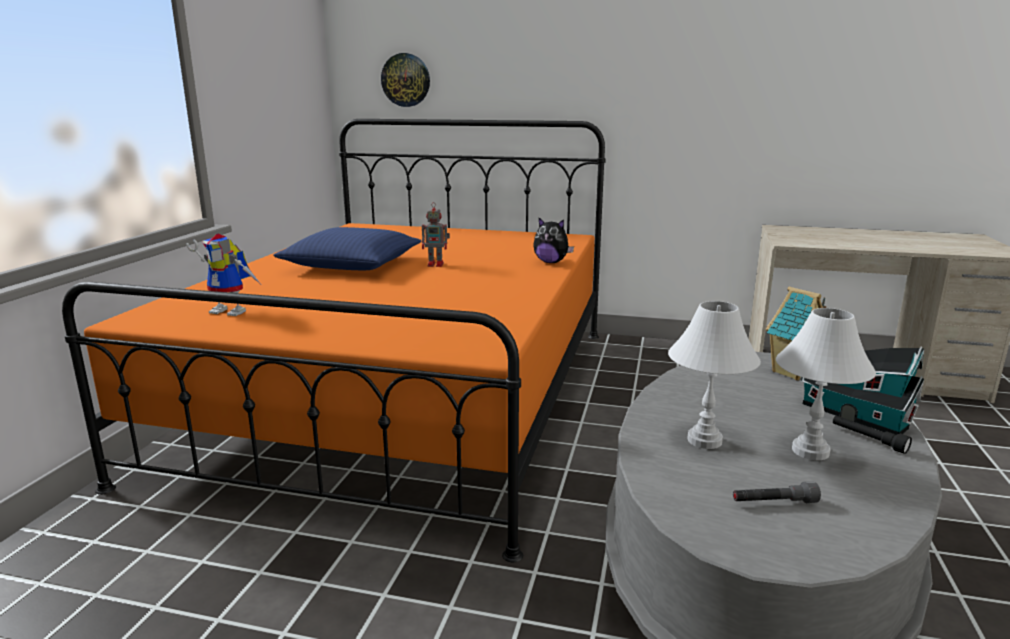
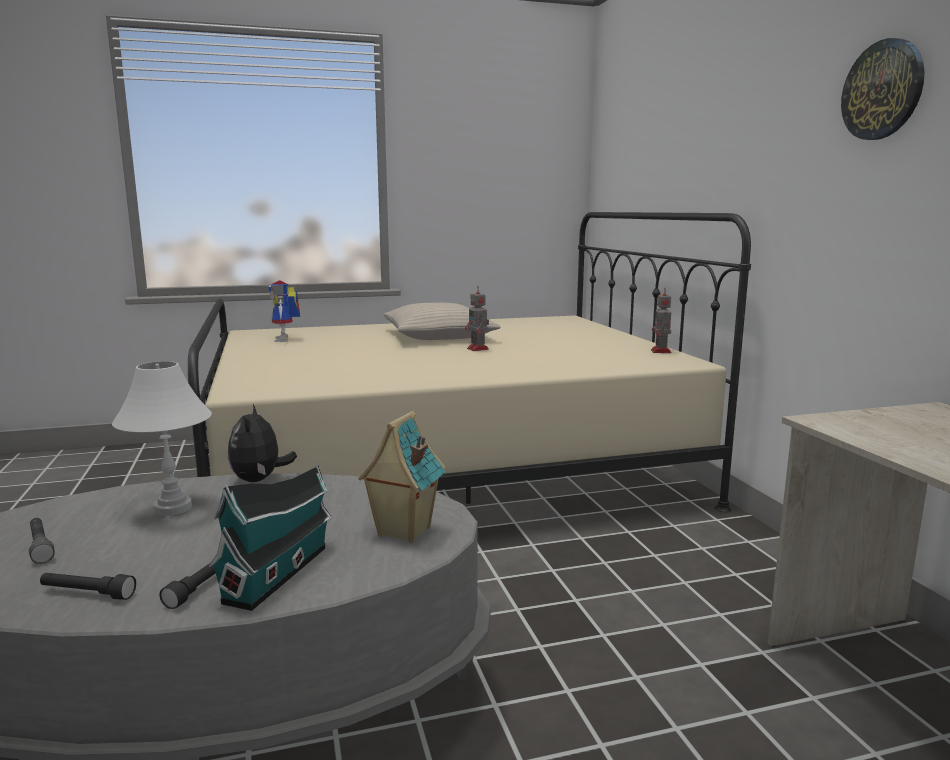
camera: 60 degrees right, 5 degrees down
orange bed [62,119,606,562] -> beige bed [188,212,751,512]
blue pillow [273,227,421,270] -> beige pillow [383,303,501,340]
wall clock [381,53,430,107] -> wall clock moved to [841,38,925,140]
plush toy [533,218,574,263] -> plush toy moved to [228,404,297,482]
white table lamp [776,308,876,460] -> none
none -> black flashlight [40,573,136,600]
none -> toy robot [651,289,671,353]

